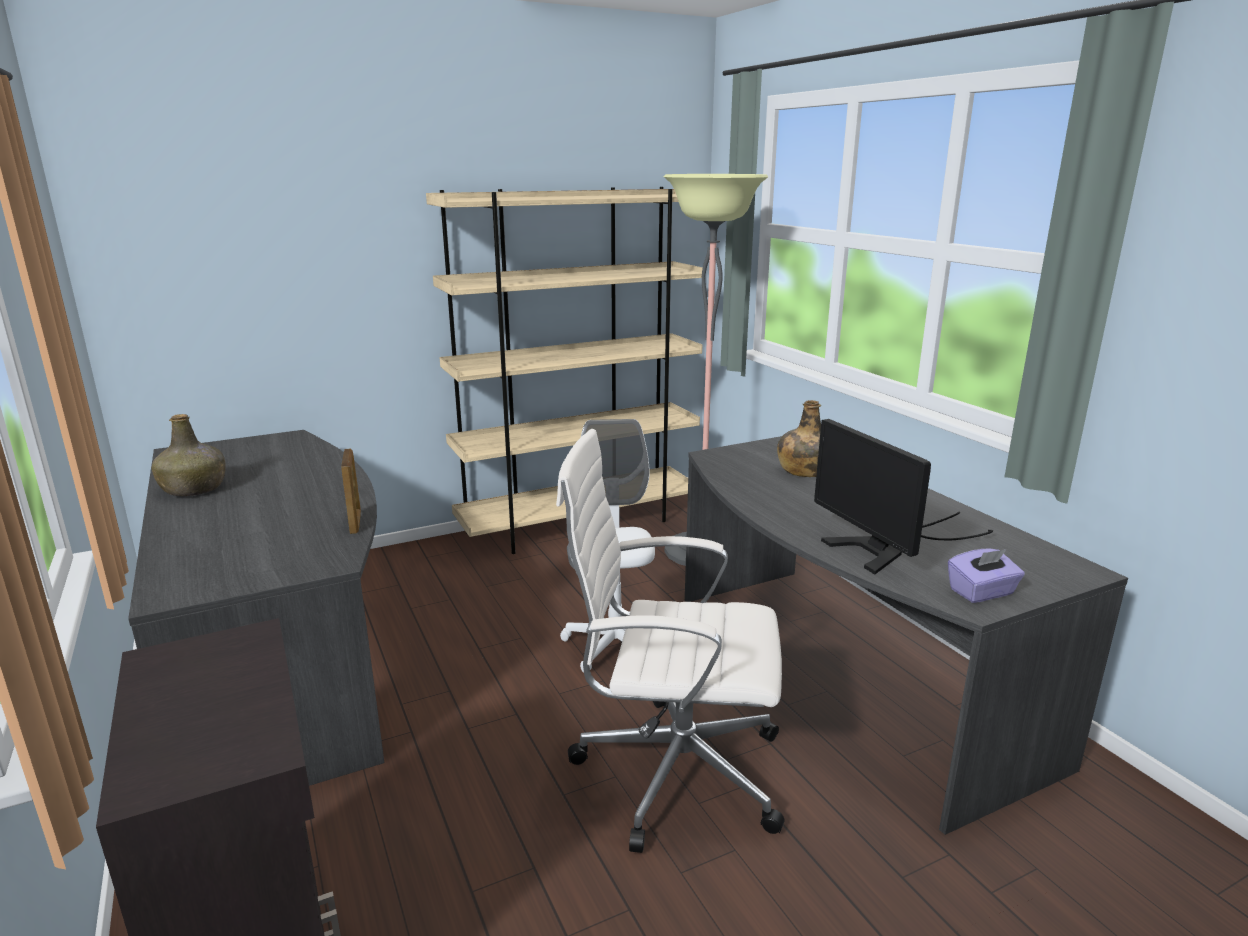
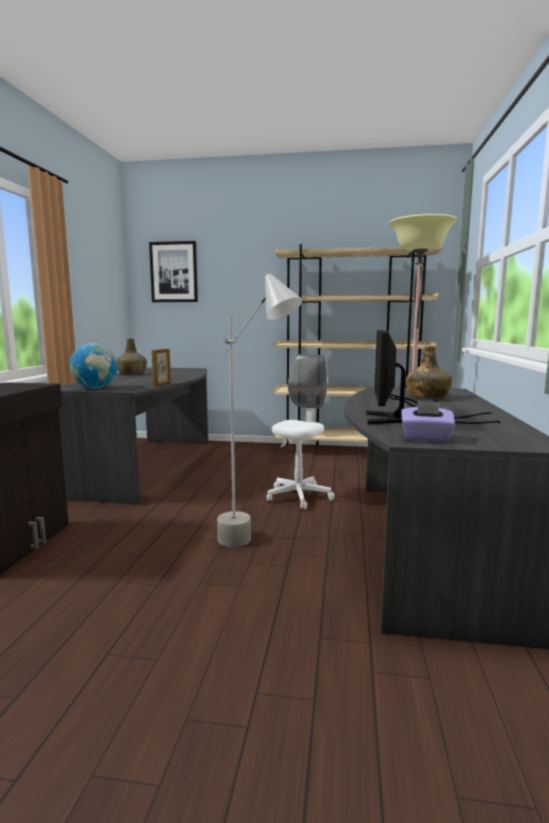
camera: 35 degrees right, 10 degrees down
white office chair [556,429,785,853] -> grey floor lamp [217,270,302,547]
none -> globe [70,343,118,389]
none -> picture [149,241,198,302]

